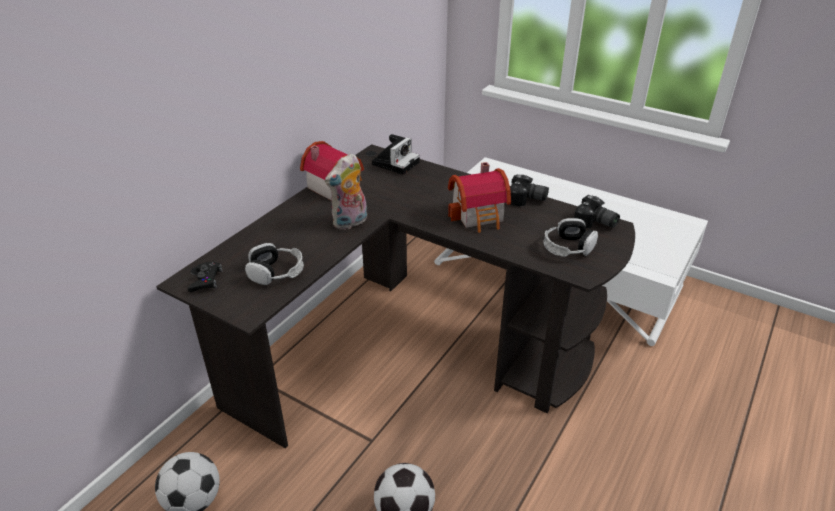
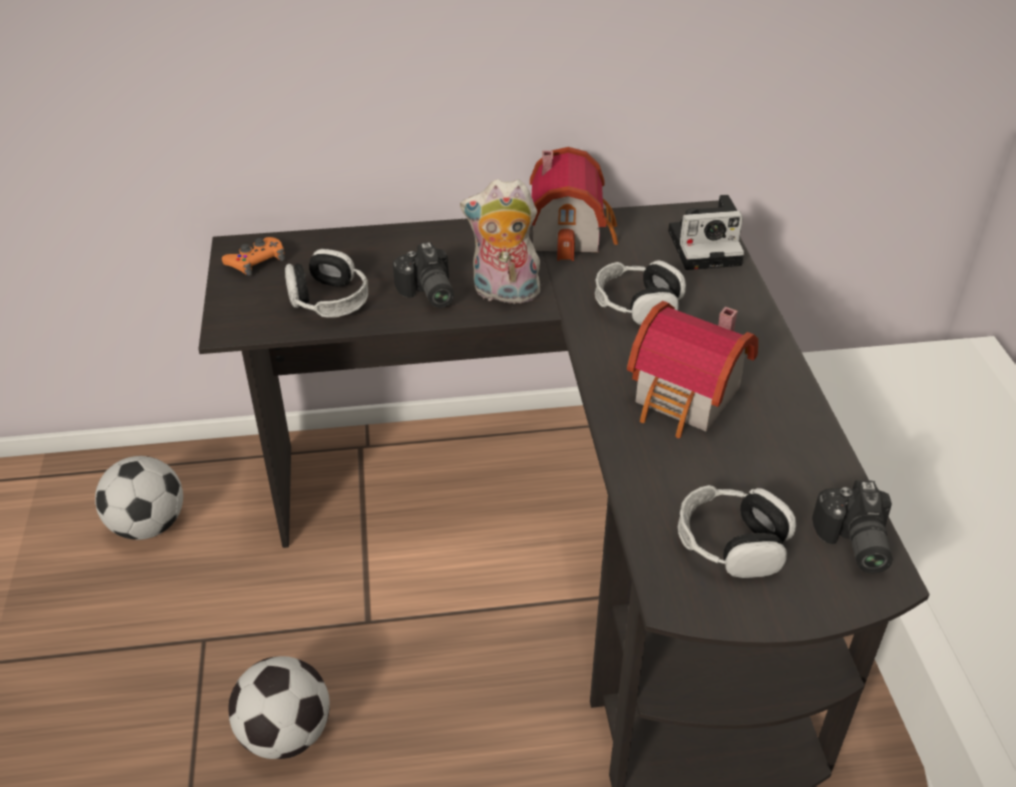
camera: 50 degrees right, 5 degrees up
black game controller [188,262,223,292] -> orange game controller [222,237,285,276]
camera [510,174,549,206] -> camera moved to [393,242,454,308]
none -> headphones [595,260,686,325]

